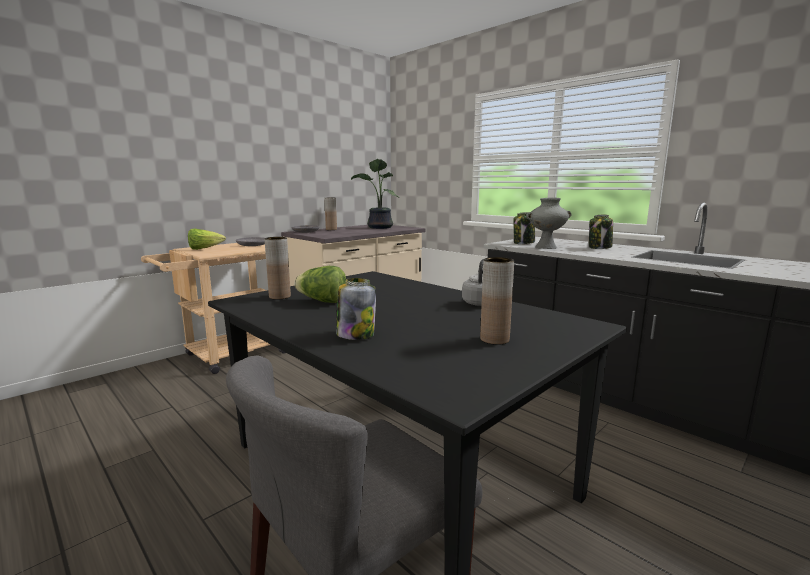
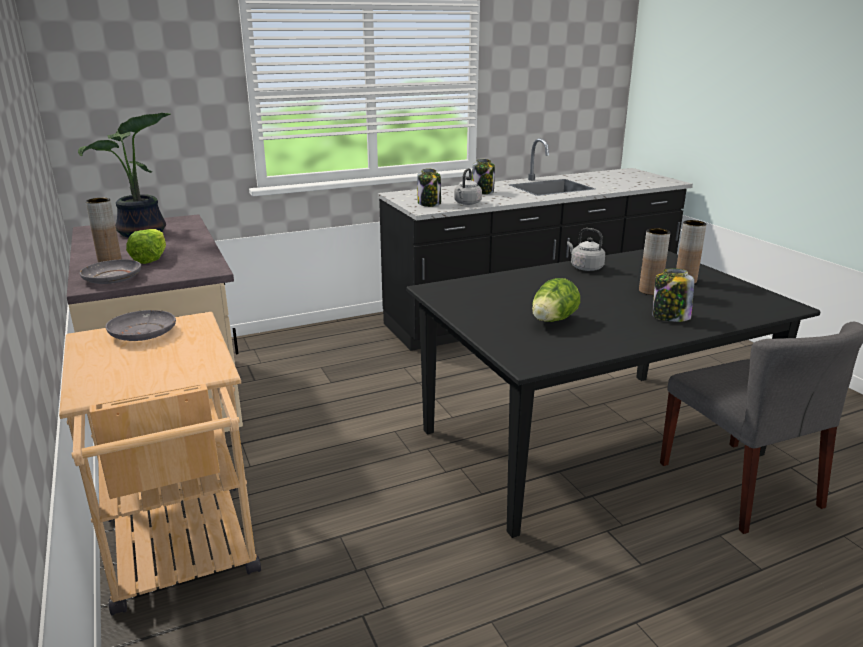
camera: 70 degrees left, 10 degrees up
lettuce [188,228,226,250] -> lettuce moved to [126,229,166,264]
brown vase [265,237,291,300] -> brown vase moved to [639,228,670,295]
grey vase [526,198,571,249] -> grey kettle [454,168,482,205]

